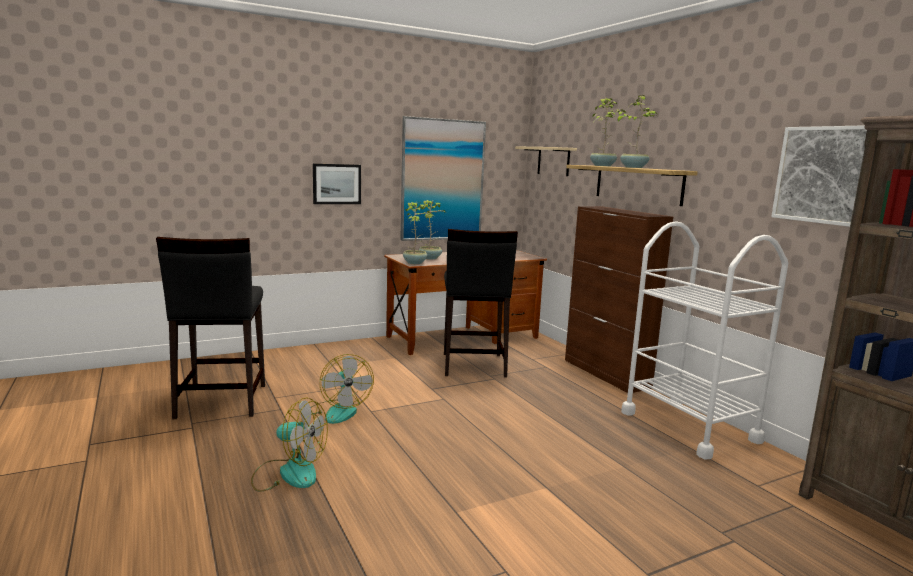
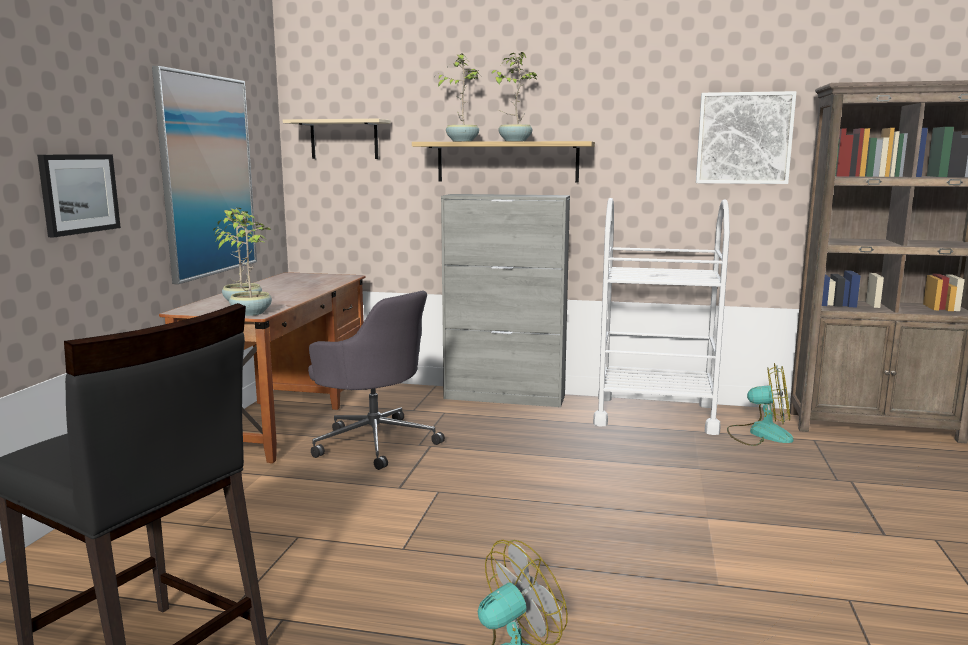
camera: 50 degrees left, 0 degrees up
fan [311,354,374,424] -> fan moved to [727,363,793,446]
black stool [444,229,518,378] -> grey office chair [308,291,445,470]
brown cabinet [565,206,673,393] -> grey cabinet [441,194,570,407]

